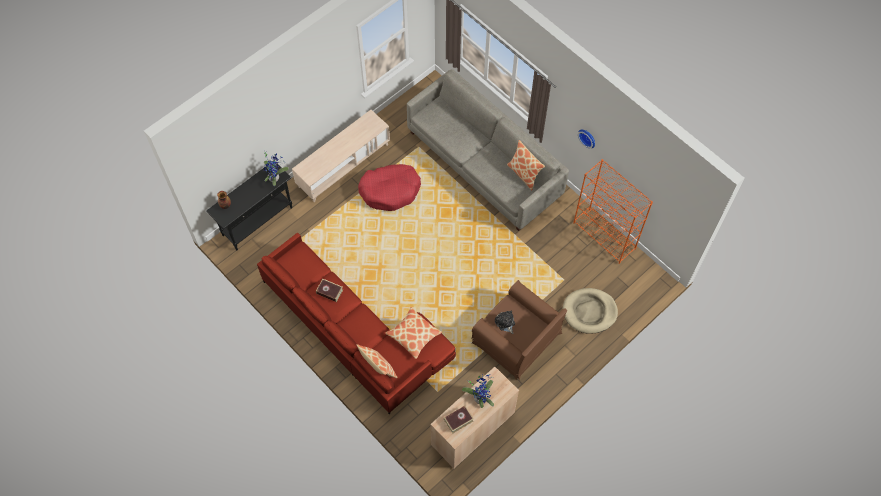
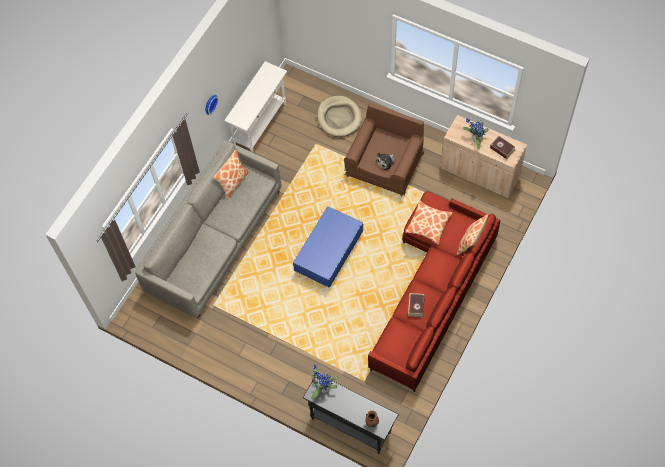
camera: 105 degrees left, 0 degrees up
beige tv stand [292,110,390,202] -> none
red dog bed [358,164,421,211] -> none
orange bookcase [573,159,653,264] -> white console table [224,61,287,152]
none -> blue coffee table [293,206,363,288]

